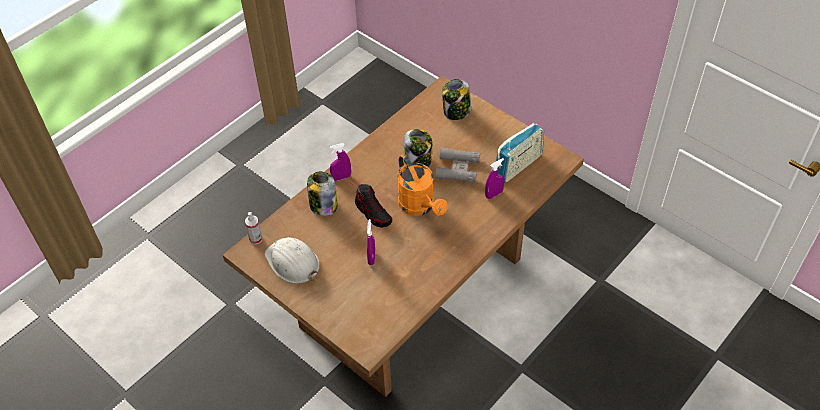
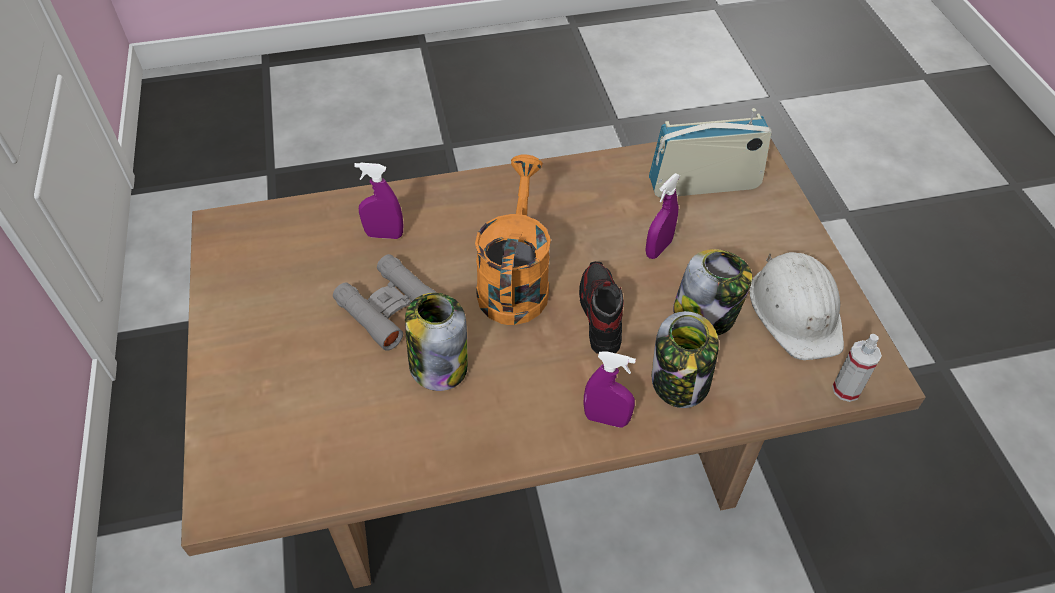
camera: 145 degrees left, 0 degrees up
jar [442,79,471,120] -> jar moved to [673,249,752,335]
radio [496,122,544,183] -> radio moved to [649,108,772,198]

